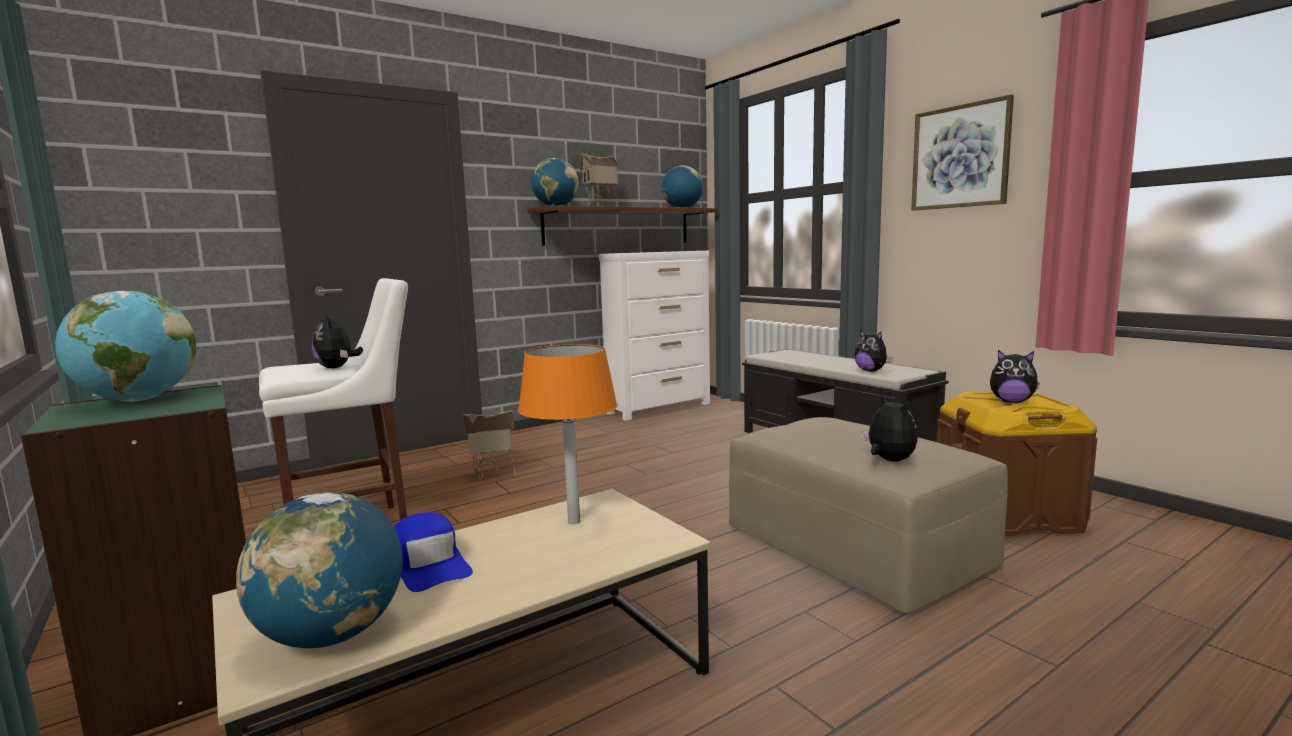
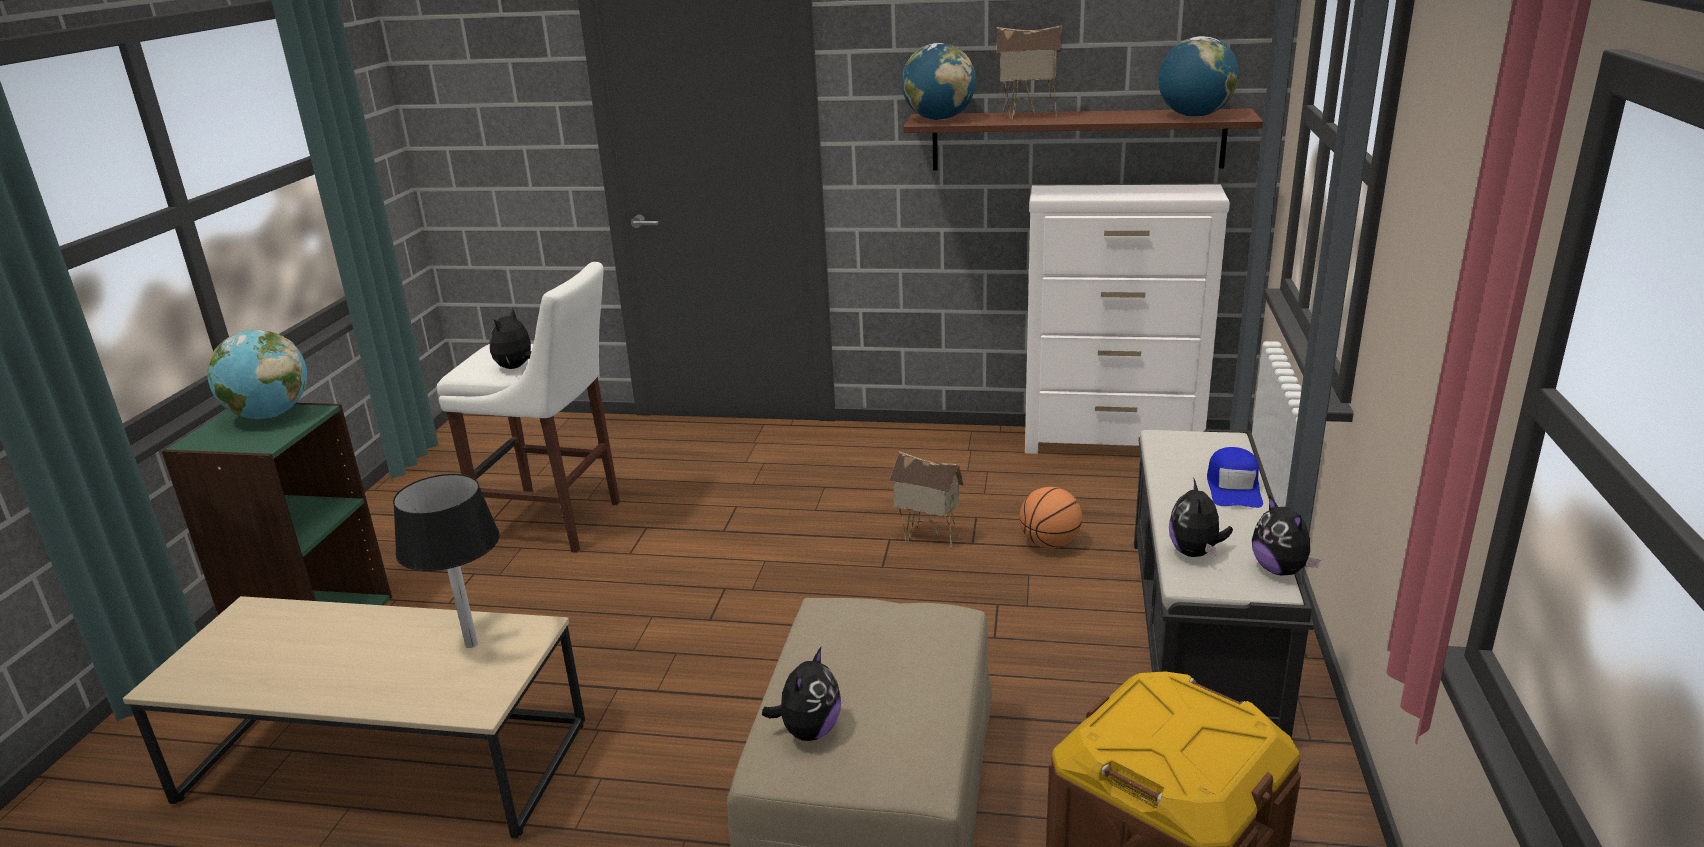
camera: 45 degrees right, 15 degrees up
globe [236,492,403,648] -> none
blue cap [394,512,473,592] -> blue cap moved to [1207,447,1263,508]
toy house [463,410,516,481] -> toy house moved to [889,451,964,549]
orange table lamp [518,344,618,524] -> black table lamp [393,474,500,648]
picture [911,94,1014,211] -> none
plush toy [990,350,1040,403] -> plush toy moved to [1252,495,1320,575]
none -> basketball [1019,487,1082,549]

